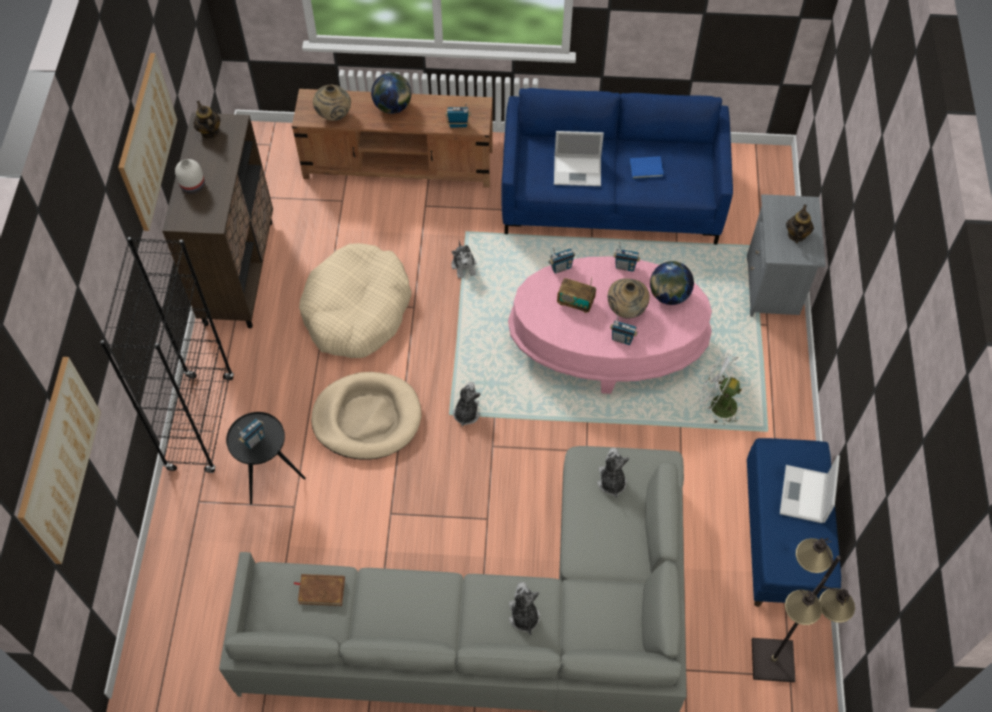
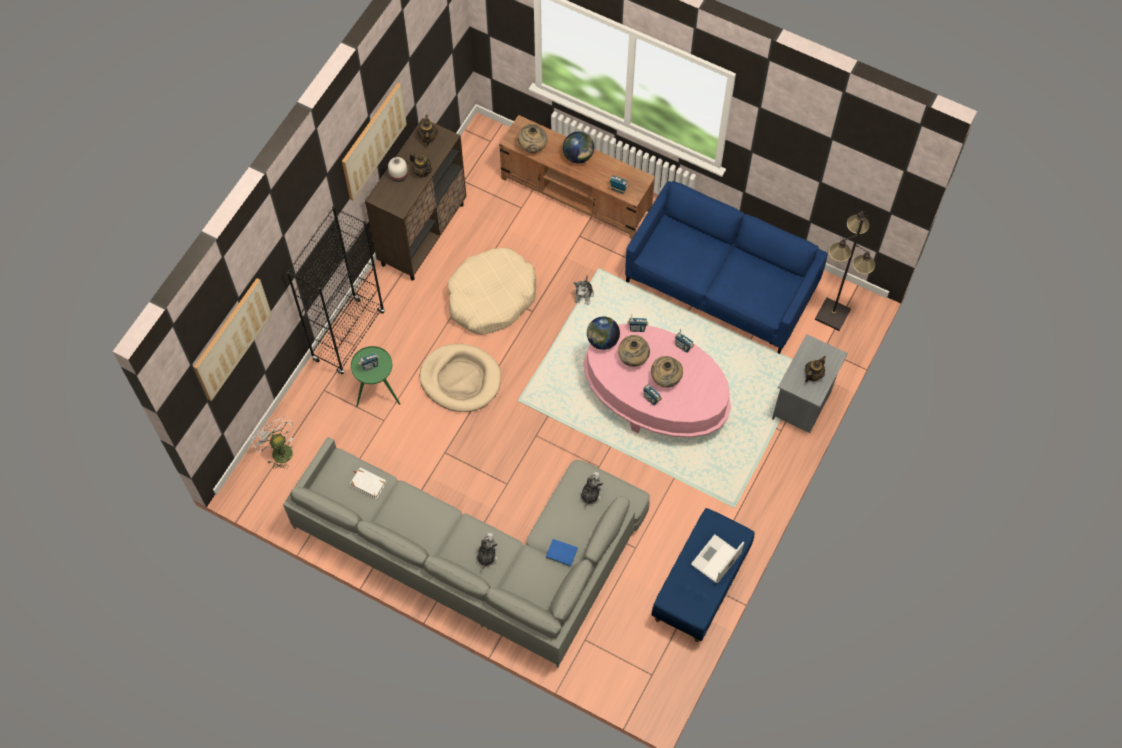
camera: 25 degrees right, 5 degrees up
black side table [226,412,306,505] -> green side table [351,346,400,407]
brown book [294,574,345,606] -> white book [350,468,387,499]
plush toy [453,382,481,427] -> none
laptop [554,131,604,186] -> none
radio [557,277,596,313] -> beige vase [618,335,650,367]
blue book [630,156,664,179] -> blue book moved to [546,539,578,566]
globe [650,261,694,305] -> globe moved to [587,317,620,350]
white fan [699,353,742,426] -> white fan moved to [251,417,293,469]
black floor lamp [752,538,855,682] -> black floor lamp moved to [815,211,875,331]
none -> teapot [410,152,432,177]

